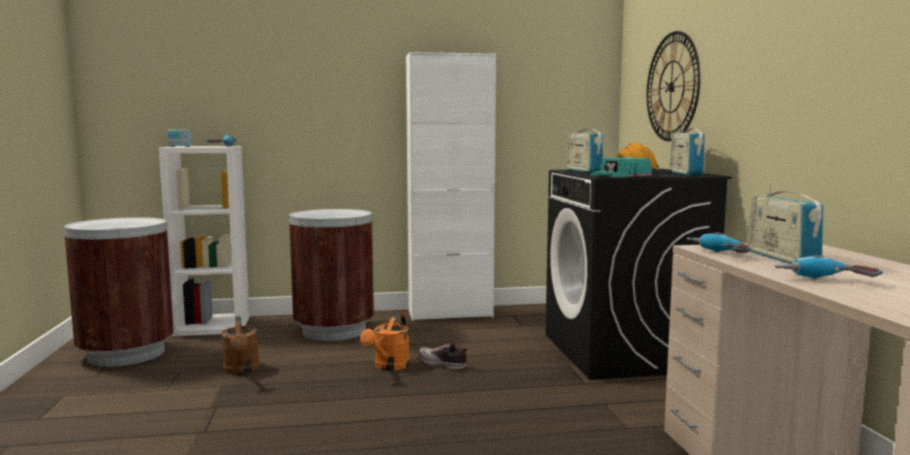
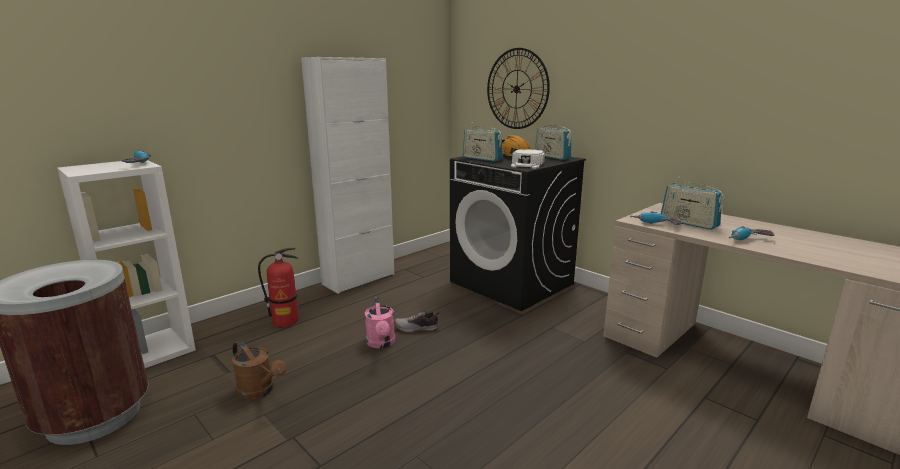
camera: 35 degrees left, 10 degrees up
radio [168,111,192,147] -> none
brown trash can [289,209,374,341] -> fire extinguisher [258,248,299,327]
orange watering can [360,313,410,371] -> pink watering can [365,297,396,348]
turquoise cap [591,158,652,177] -> white cap [511,149,545,169]

